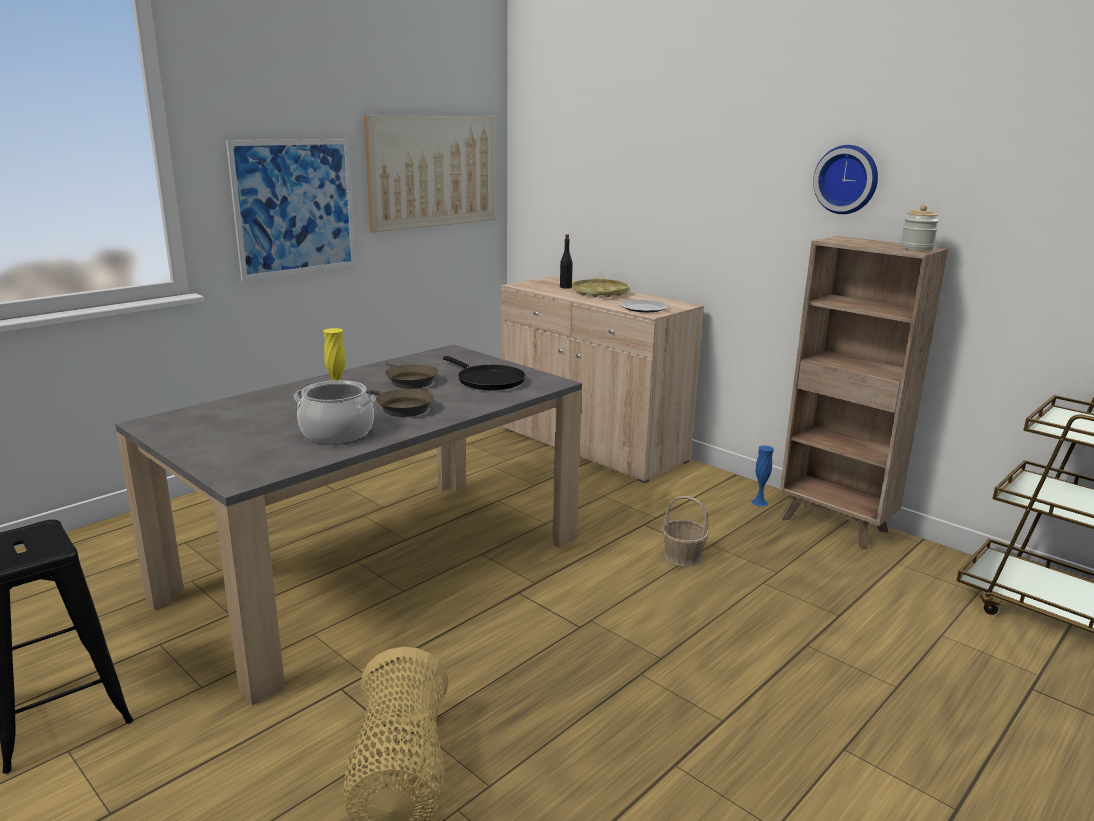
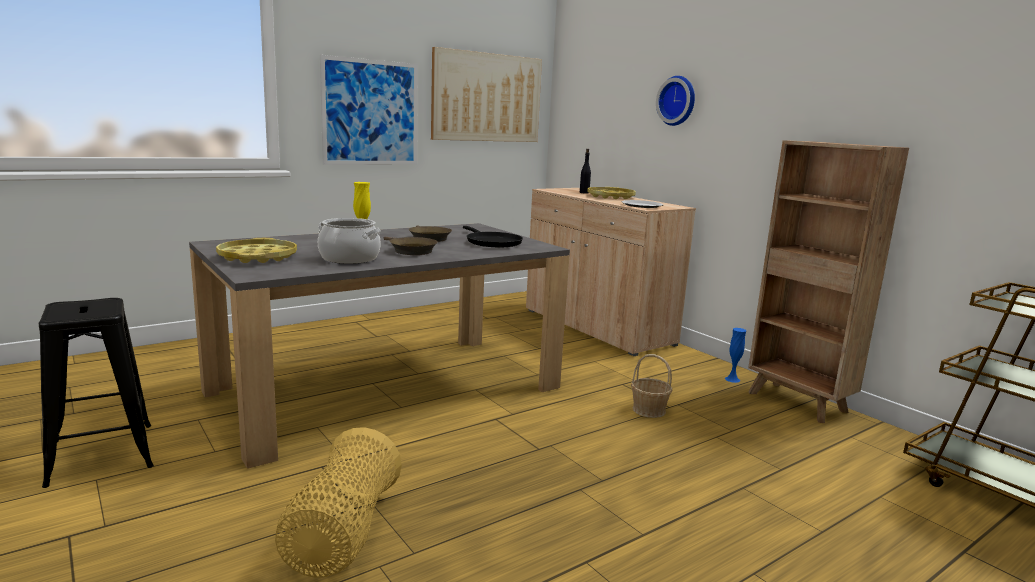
camera: 10 degrees right, 5 degrees down
wall clock [813,145,878,214] -> wall clock moved to [656,76,695,126]
jar [901,205,939,251] -> none
none -> yellow tray [216,238,297,263]

